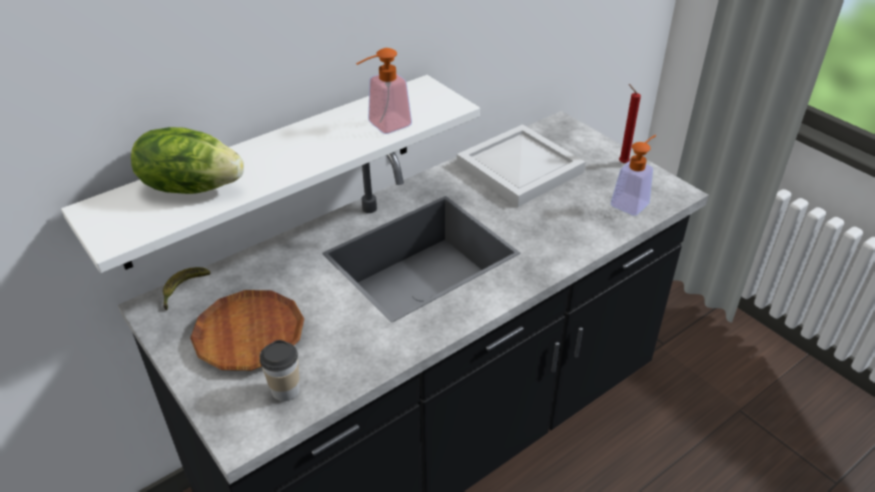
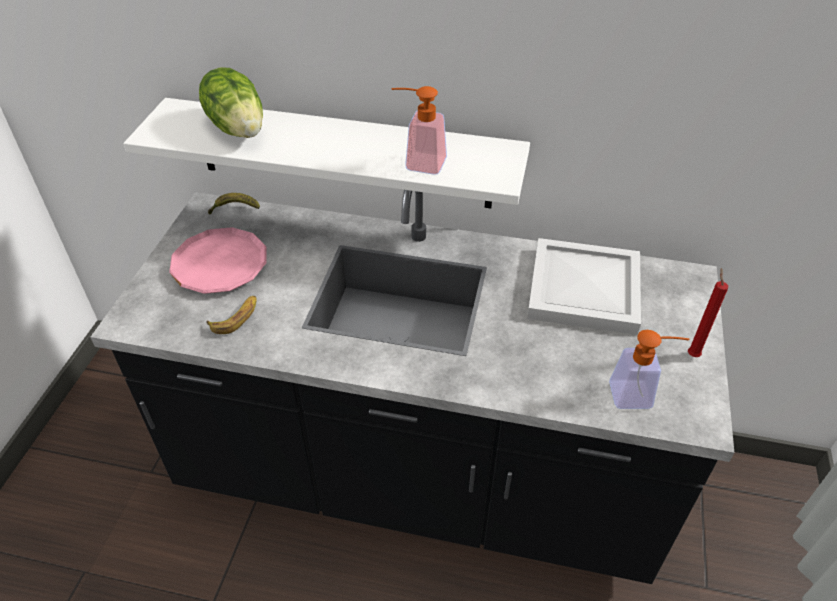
camera: 50 degrees right, 5 degrees up
brown plate [190,290,304,371] -> pink plate [169,227,267,294]
cup [260,340,300,401] -> none
none -> banana [206,296,256,334]

